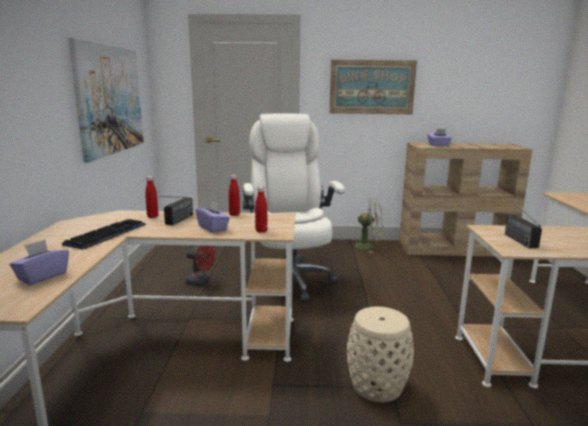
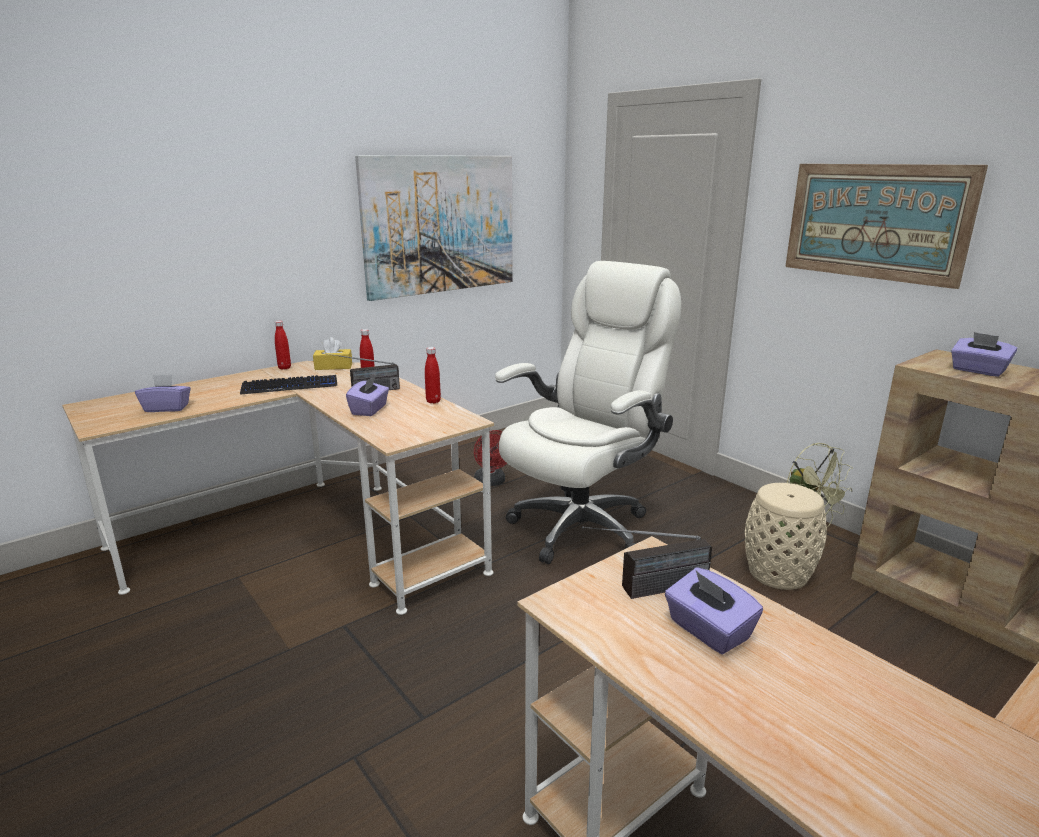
camera: 50 degrees right, 5 degrees up
red bottle [255,186,268,233] -> red bottle moved to [275,321,291,370]
beige stool [347,307,414,402] -> beige stool moved to [745,483,827,590]
radio [505,194,542,248] -> radio turned 150 degrees counterclockwise [582,526,712,599]
none -> yellow tissue box [313,337,352,370]
none -> purple tissue box [665,567,763,654]

